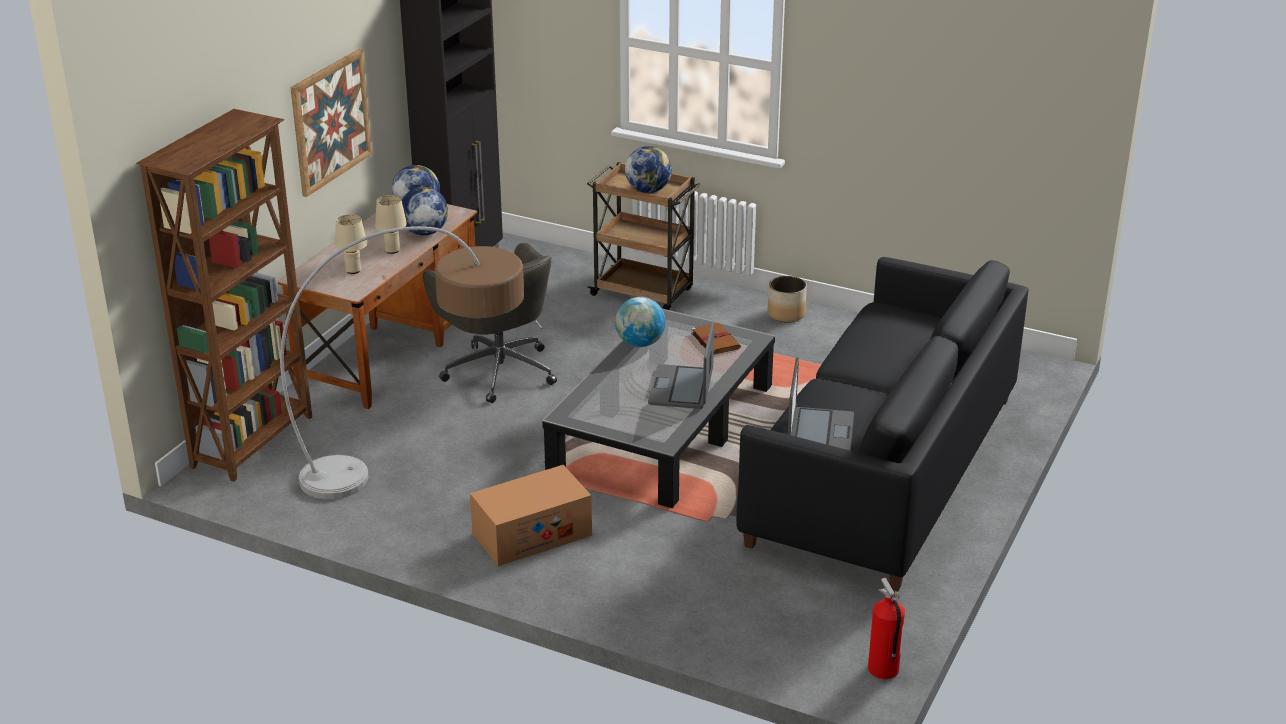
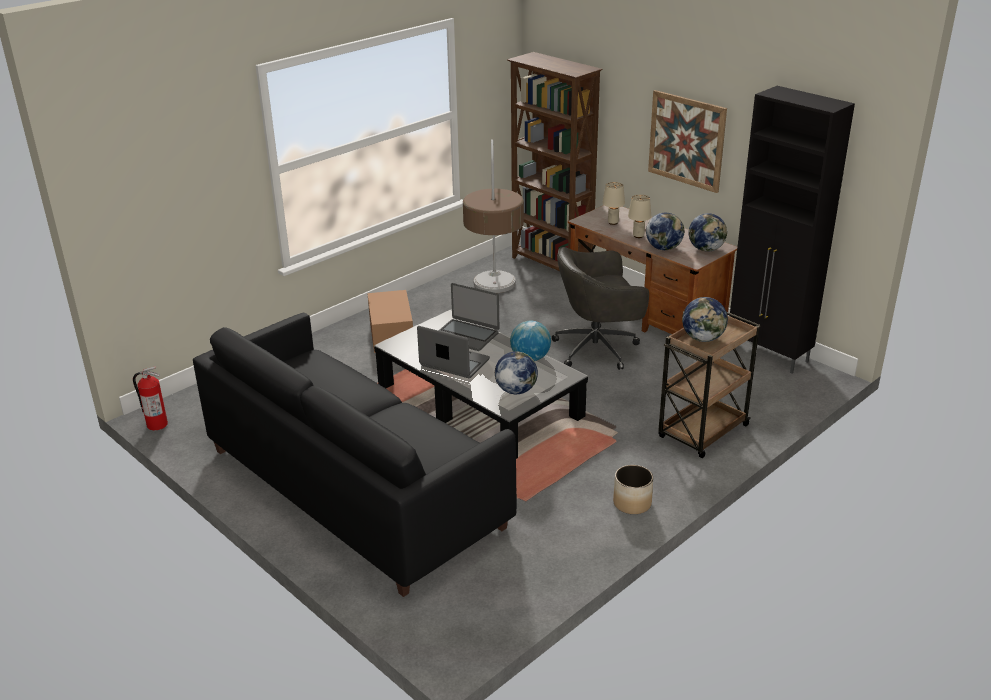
camera: 110 degrees right, 0 degrees up
brown book [691,323,741,355] -> globe [495,351,538,394]
laptop [788,357,854,450] -> laptop moved to [438,283,499,351]

